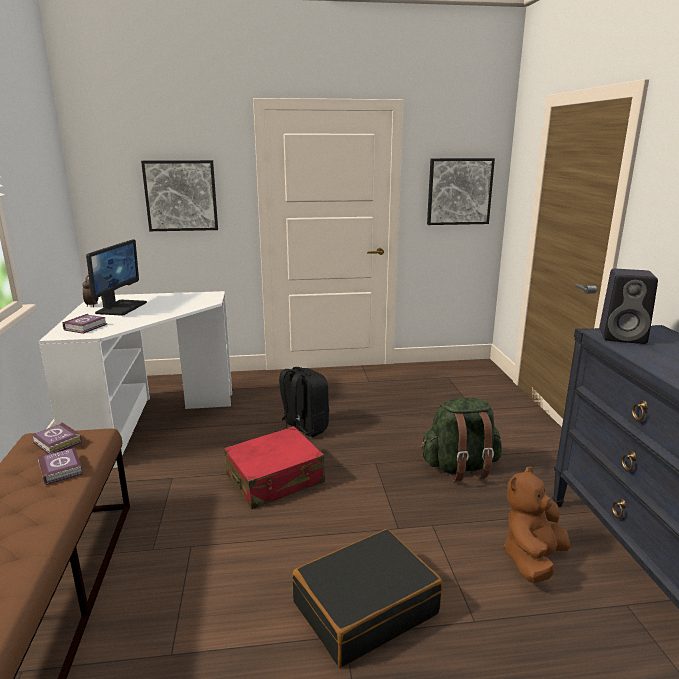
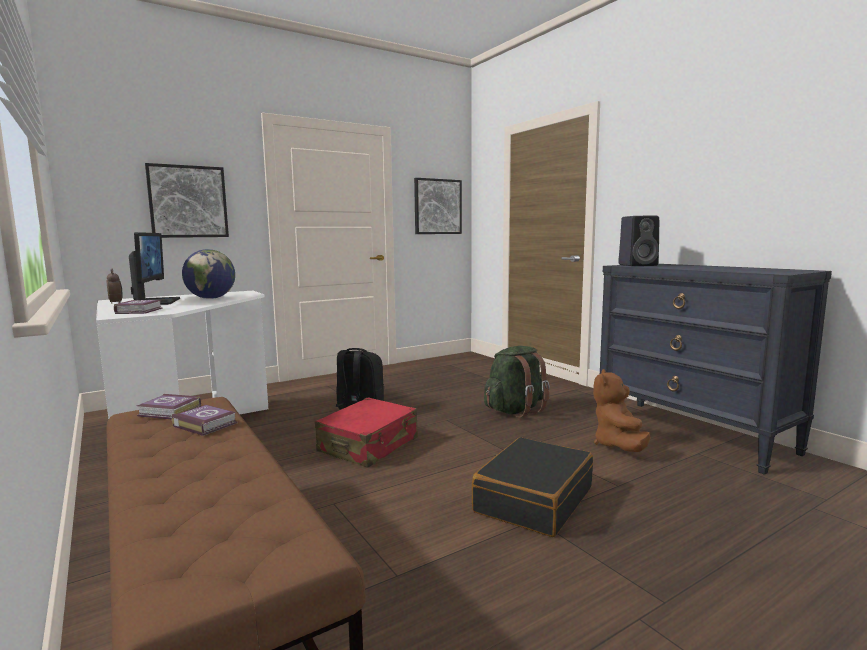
camera: 25 degrees left, 10 degrees down
none -> globe [182,249,235,299]

